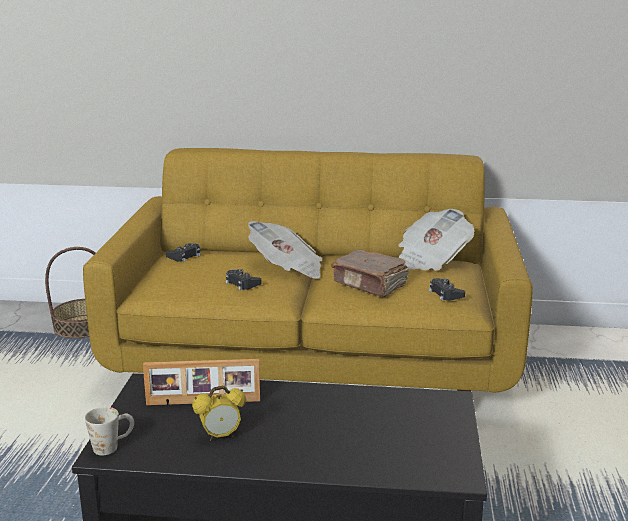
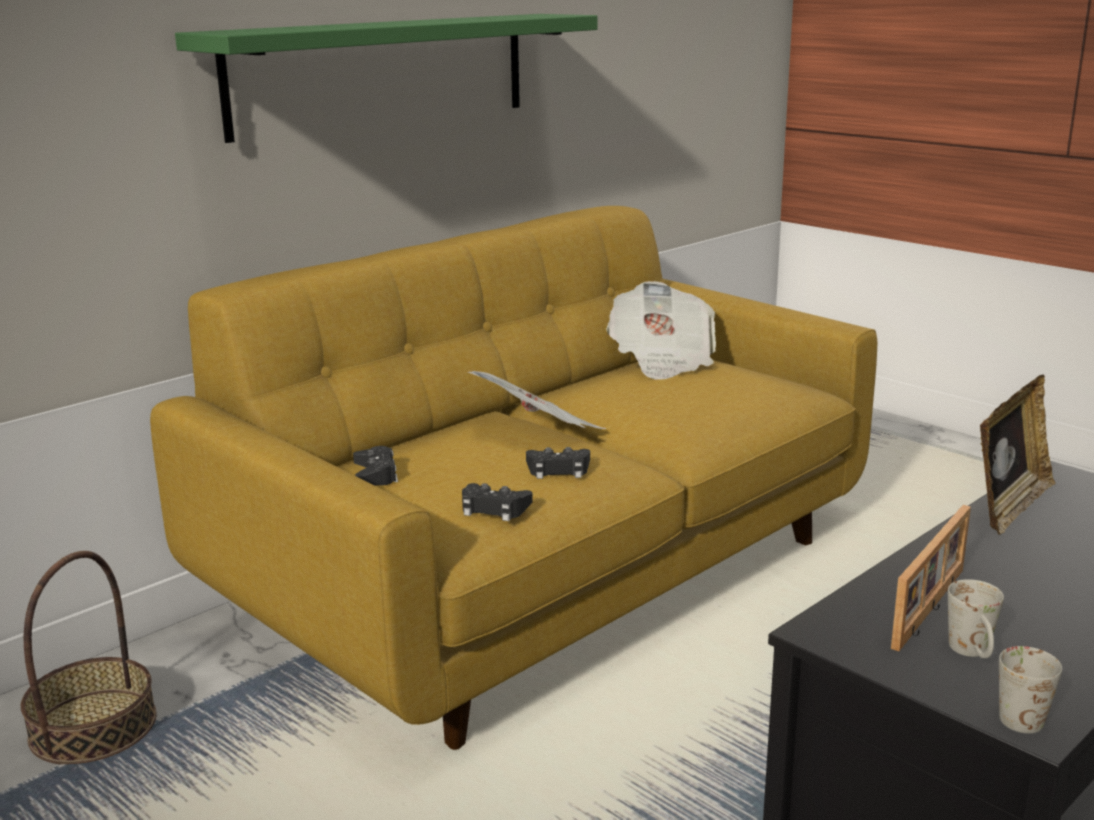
camera: 50 degrees left, 0 degrees up
alarm clock [192,386,246,441] -> none
brown book [331,249,409,297] -> none
black game controller [429,278,465,301] -> black game controller moved to [462,483,533,521]
none -> green shelf [175,14,598,143]
none -> white mug [948,579,1004,659]
none -> picture frame [980,375,1055,535]

